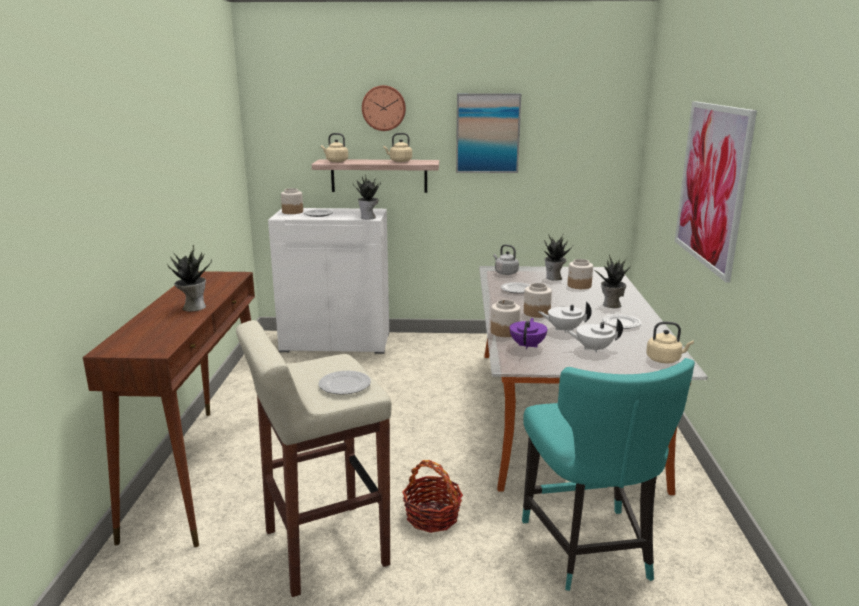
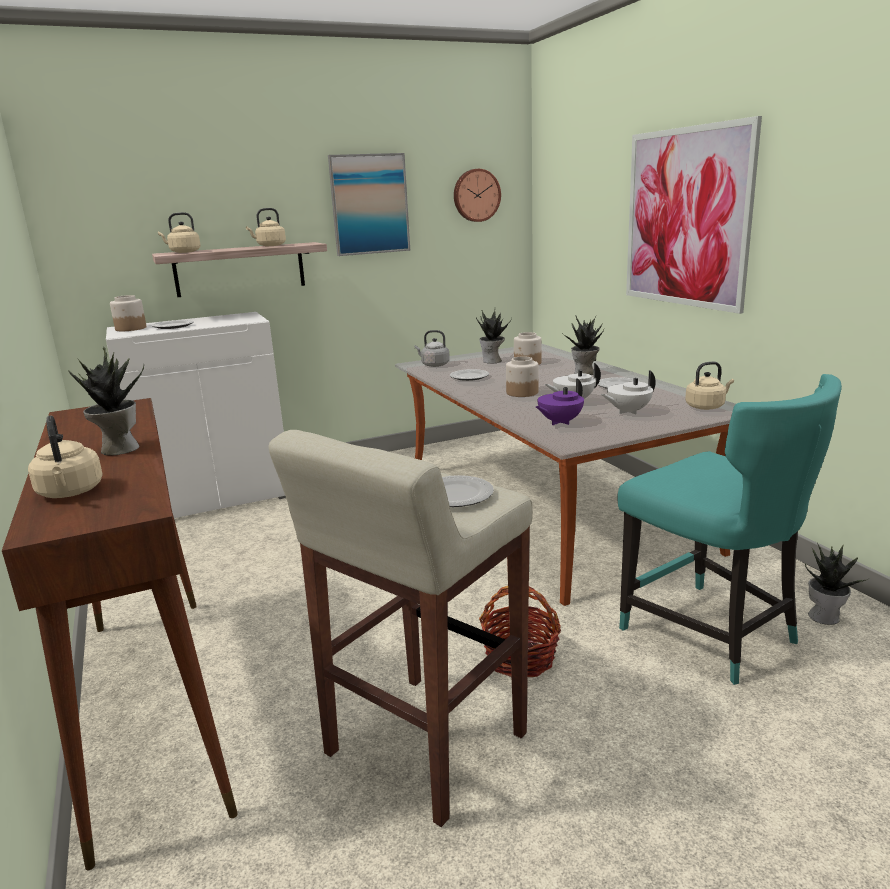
camera: 25 degrees left, 0 degrees up
potted plant [353,175,381,219] -> potted plant moved to [805,543,870,625]
wall clock [362,85,406,131] -> wall clock moved to [454,169,501,222]
jar [491,300,520,337] -> none
purple teapot [510,318,547,350] -> purple teapot turned 120 degrees counterclockwise [536,378,584,425]
none -> beige kettle [28,416,103,498]

